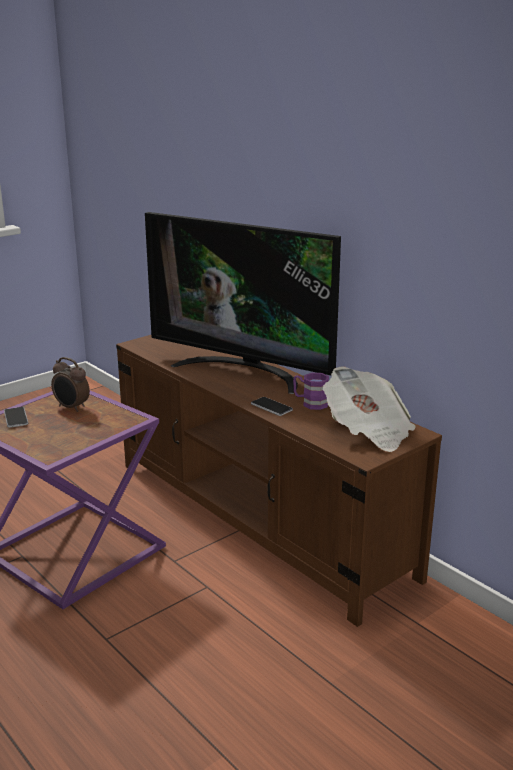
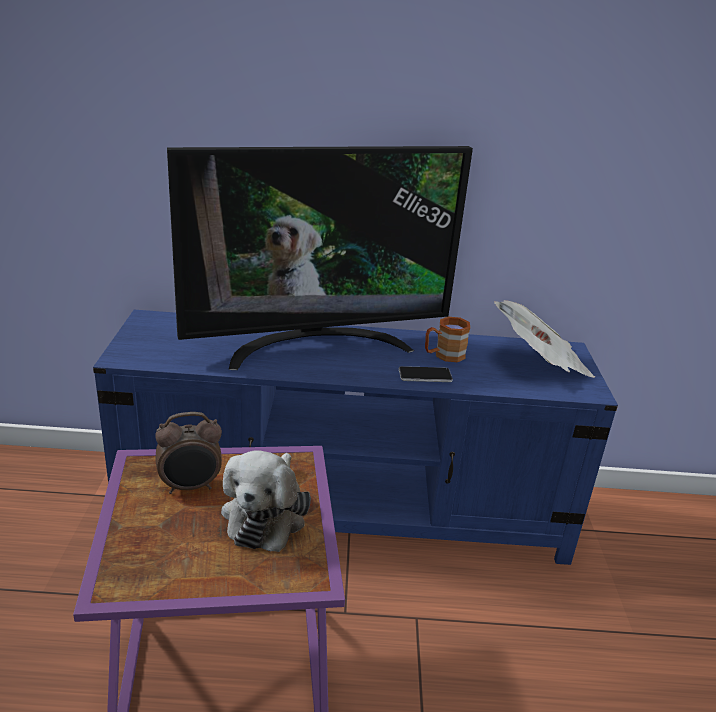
camera: 50 degrees left, 5 degrees up
phone [4,407,28,428] -> none
brown tv stand [116,335,442,627] -> blue tv stand [93,310,618,565]
purple mug [293,373,329,410] -> brown mug [425,317,471,362]
none -> plush toy [221,451,311,552]

